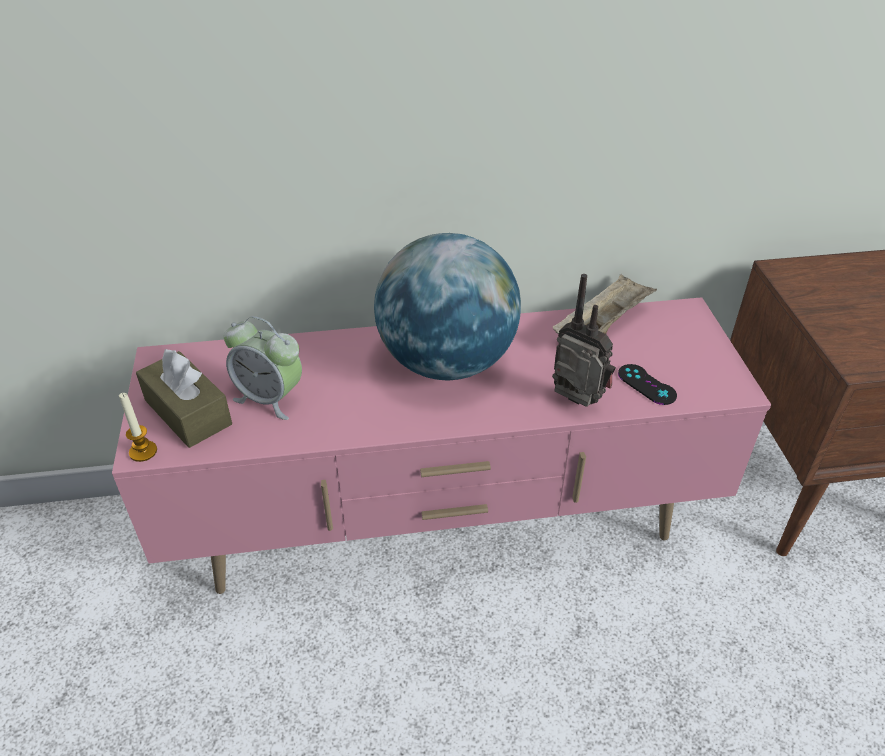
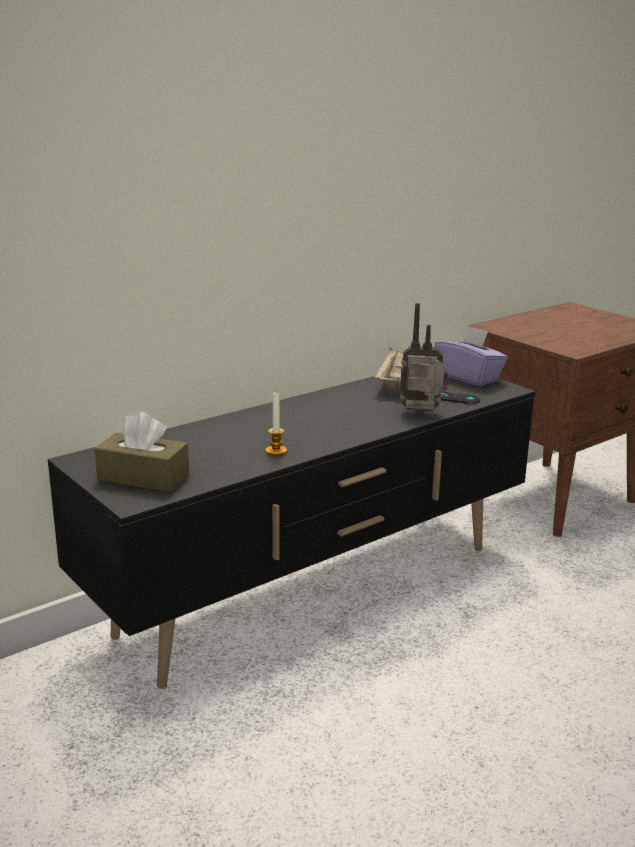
camera: 30 degrees left, 20 degrees down
pink tv stand [112,297,771,594] -> black tv stand [48,376,536,689]
candle [119,393,157,462] -> candle moved to [266,393,287,456]
alarm clock [224,316,302,420] -> none
globe [374,233,521,381] -> none
none -> purple tissue box [434,325,508,387]

